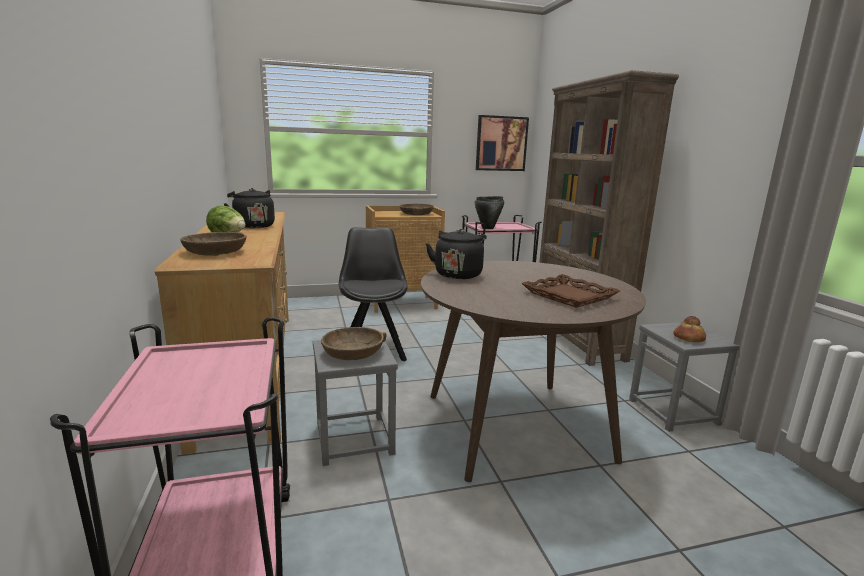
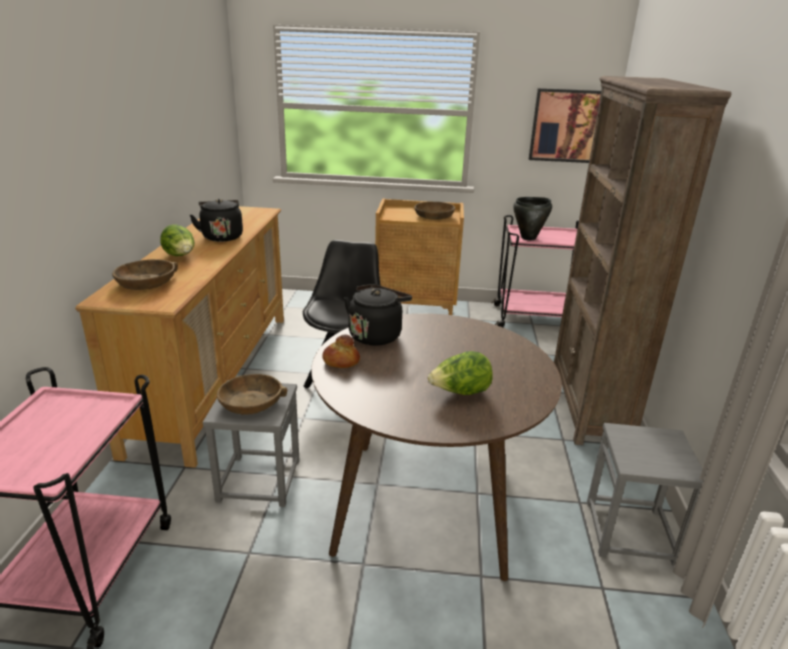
camera: 20 degrees right, 10 degrees up
brown tray [522,274,620,308] -> lettuce [428,351,493,395]
bread [673,316,706,342] -> bread moved to [322,334,360,368]

